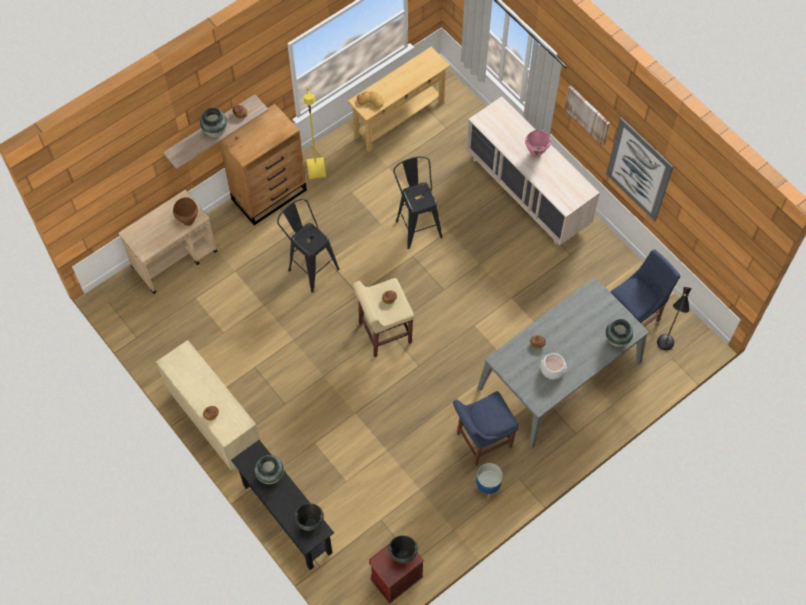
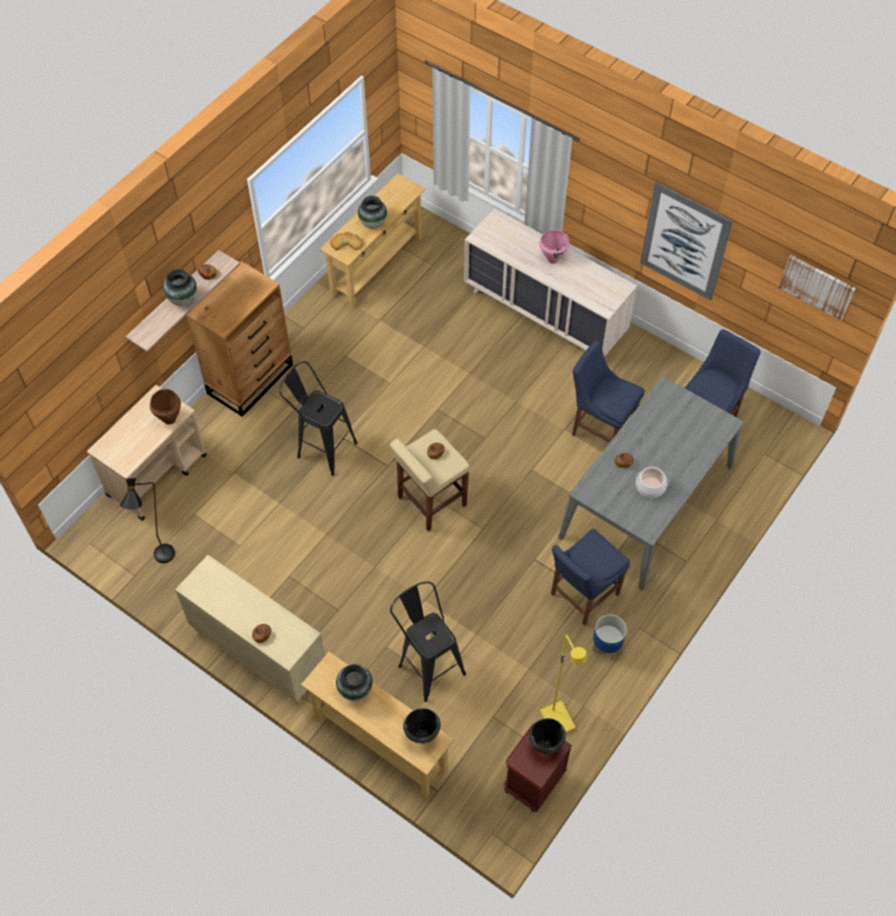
camera: 15 degrees left, 5 degrees down
black console table [231,440,334,570] -> beige console table [301,652,454,799]
yellow floor lamp [304,85,326,179] -> yellow floor lamp moved to [540,634,587,733]
black stool [393,156,443,249] -> black stool moved to [390,581,466,702]
picture [565,86,610,146] -> picture moved to [779,255,856,321]
vase [605,319,633,347] -> vase moved to [358,196,387,229]
black floor lamp [657,287,692,350] -> black floor lamp moved to [120,478,175,563]
none -> blue chair [572,341,645,443]

